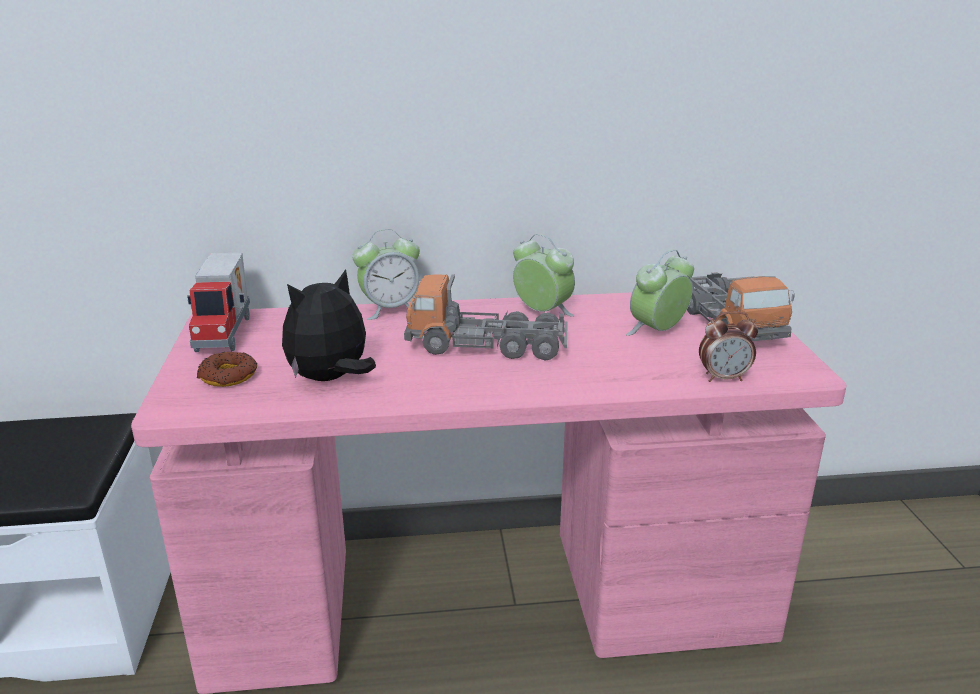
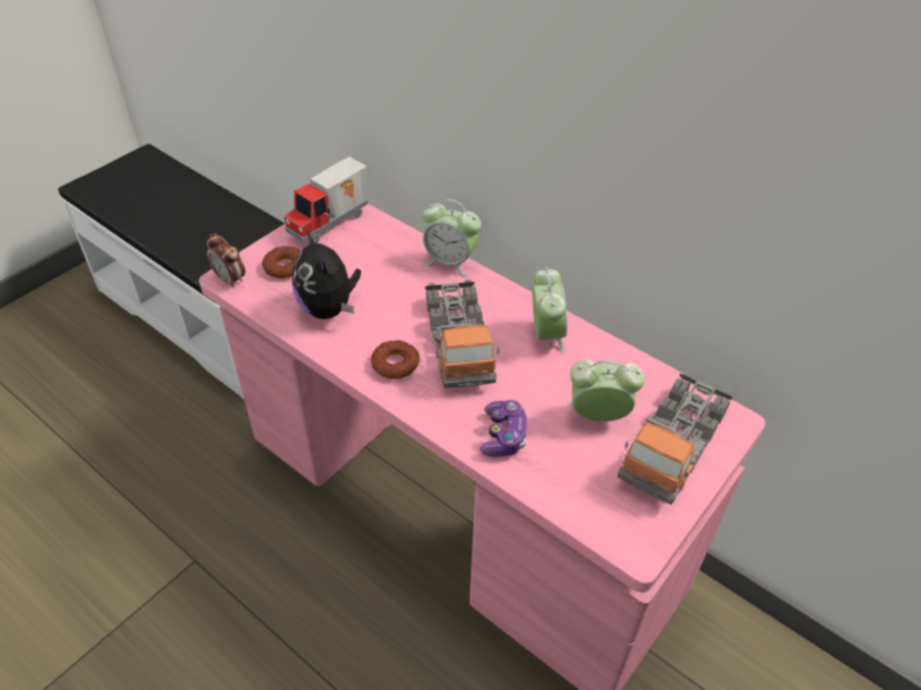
camera: 45 degrees right, 20 degrees up
plush toy [282,269,376,381] -> plush toy turned 120 degrees counterclockwise [292,230,361,319]
toy truck [404,274,568,360] -> toy truck turned 150 degrees counterclockwise [425,279,499,388]
alarm clock [699,311,758,382] -> alarm clock moved to [207,233,245,288]
none -> donut [371,340,420,379]
none -> game controller [480,400,528,457]

